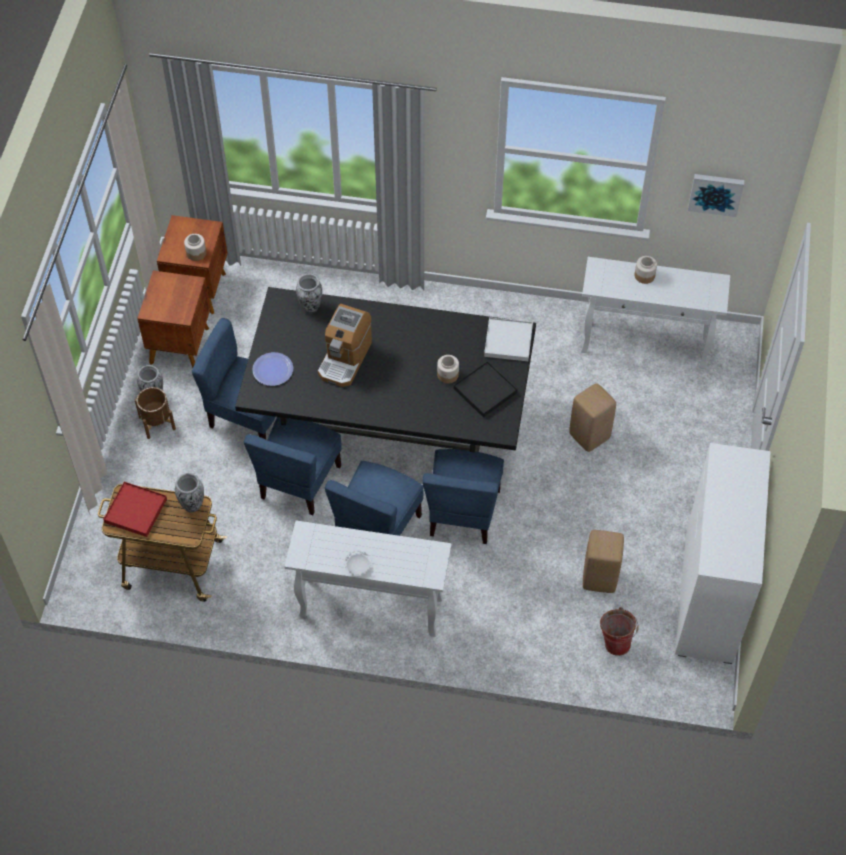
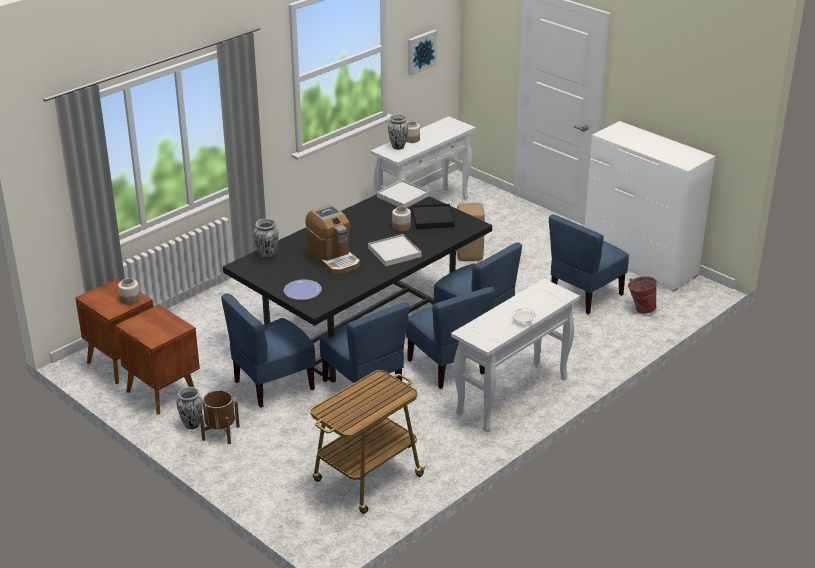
camera: 55 degrees left, 25 degrees down
red tray [103,482,167,537] -> none
vase [175,473,204,513] -> vase moved to [388,114,408,150]
beige stool [583,530,624,593] -> blue chair [549,214,629,314]
none -> white tray [368,234,421,266]

